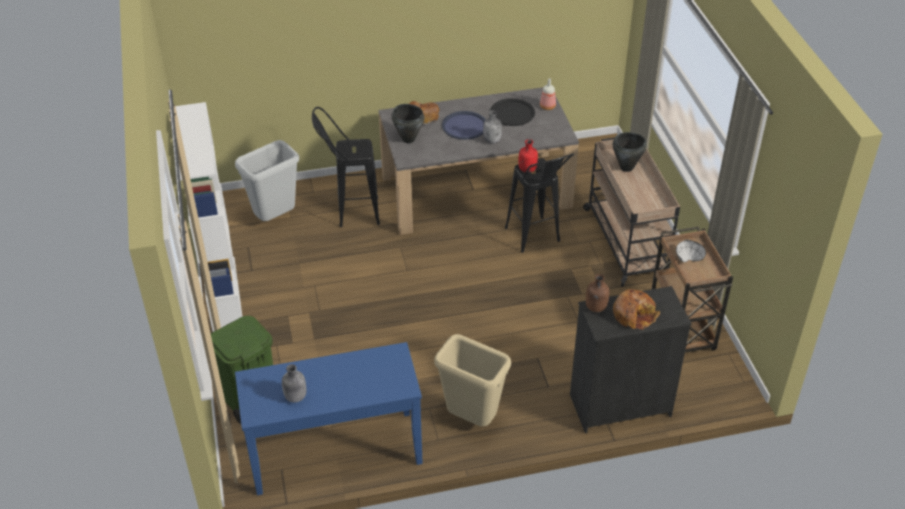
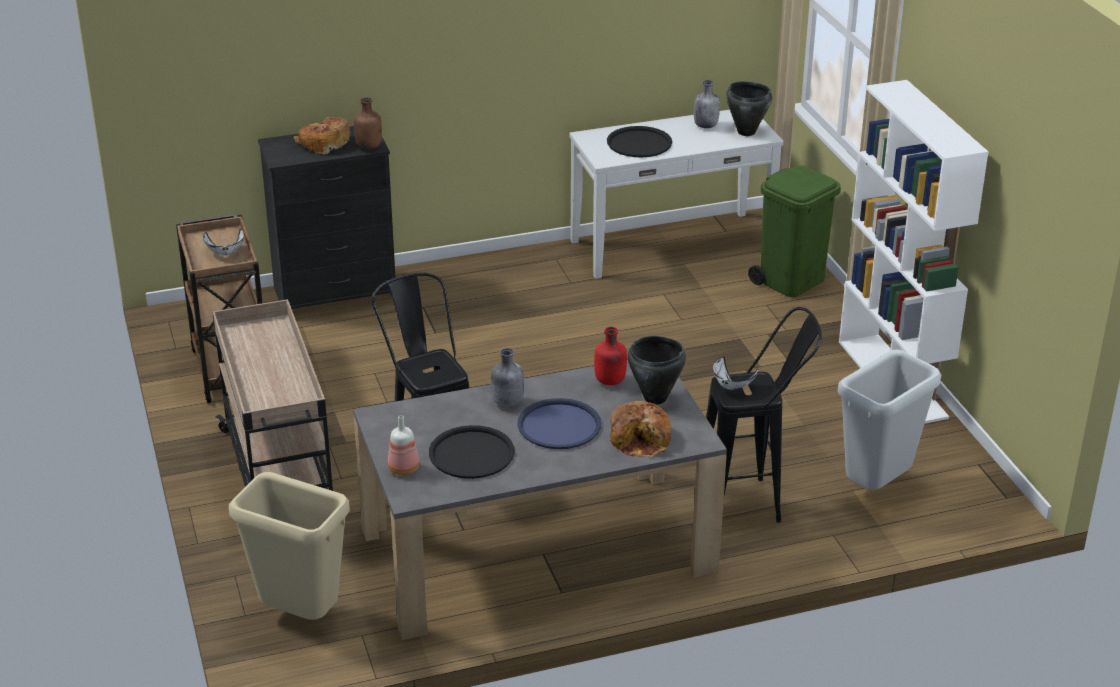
camera: 175 degrees right, 10 degrees down
blue console table [235,342,423,495] -> white console table [570,110,783,279]
beige trash can [434,334,511,427] -> beige trash can moved to [229,472,350,620]
red bottle [518,139,538,173] -> red bottle moved to [594,327,627,385]
black cooking pot [613,132,647,172] -> black cooking pot moved to [726,81,772,136]
none -> black tray [607,126,672,157]
none -> white bowl [713,357,759,390]

